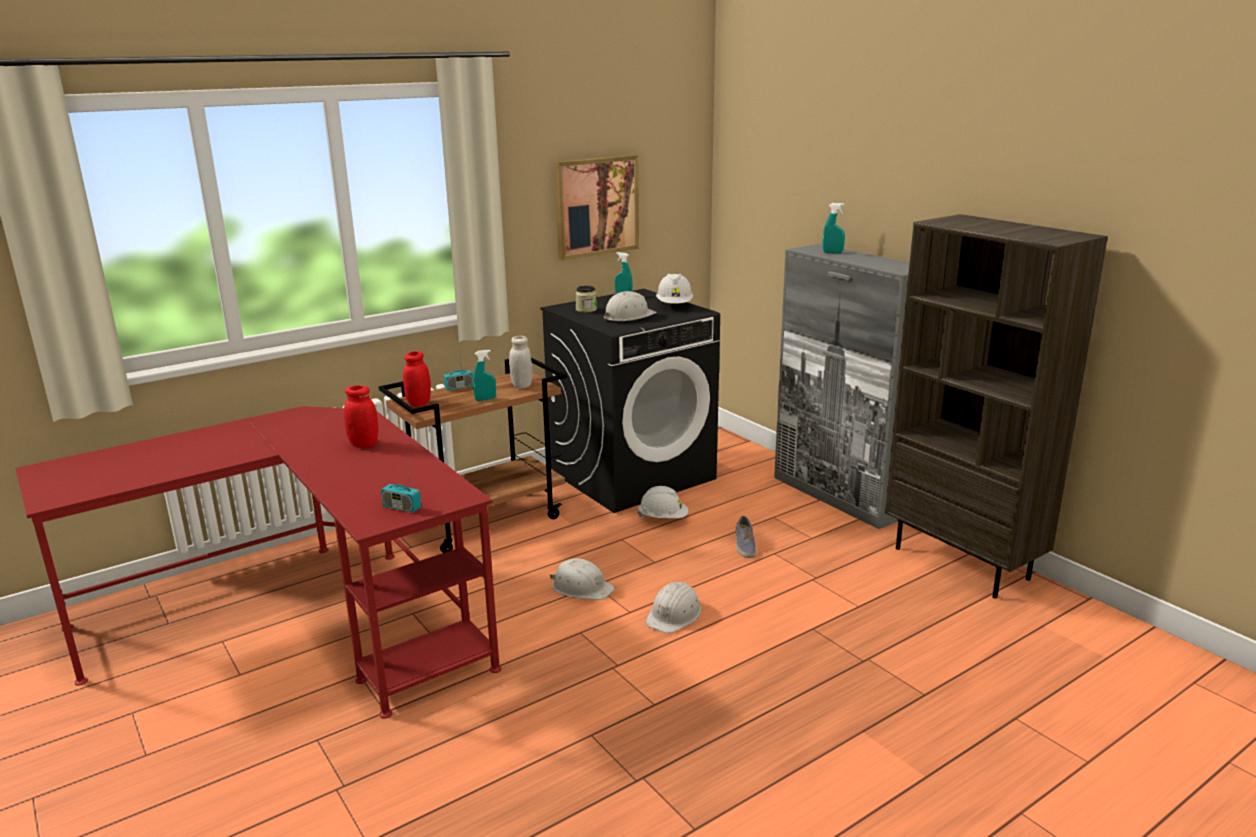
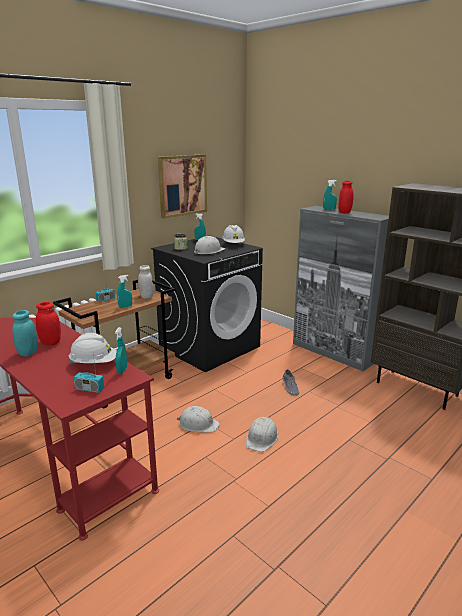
camera: 10 degrees left, 0 degrees up
red jar [403,351,431,407] -> red jar moved to [338,181,354,214]
white hard hat [637,486,688,518] -> white hard hat moved to [69,333,117,364]
none -> turquoise jar [12,310,37,356]
none -> turquoise spray bottle [115,327,127,374]

